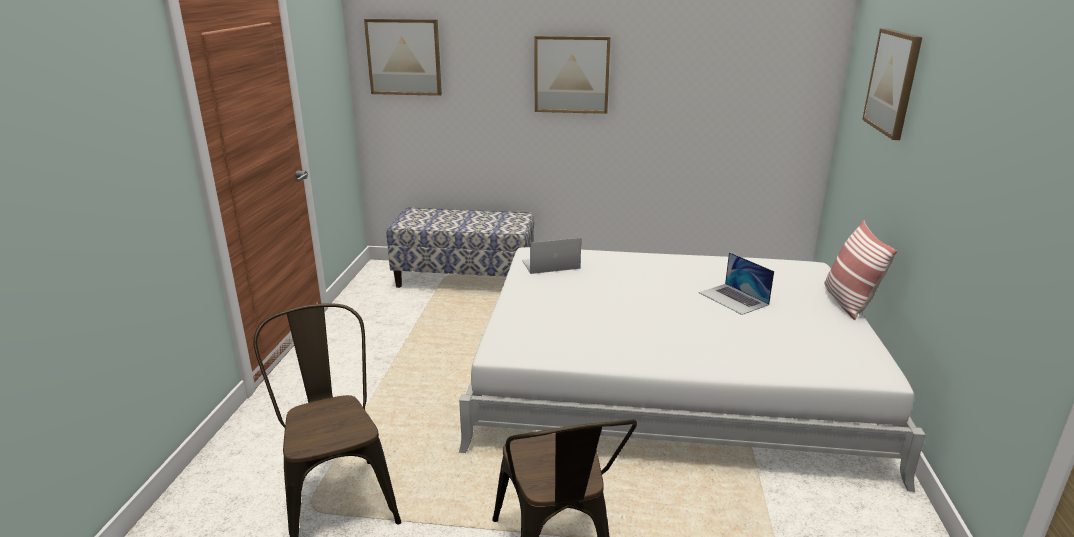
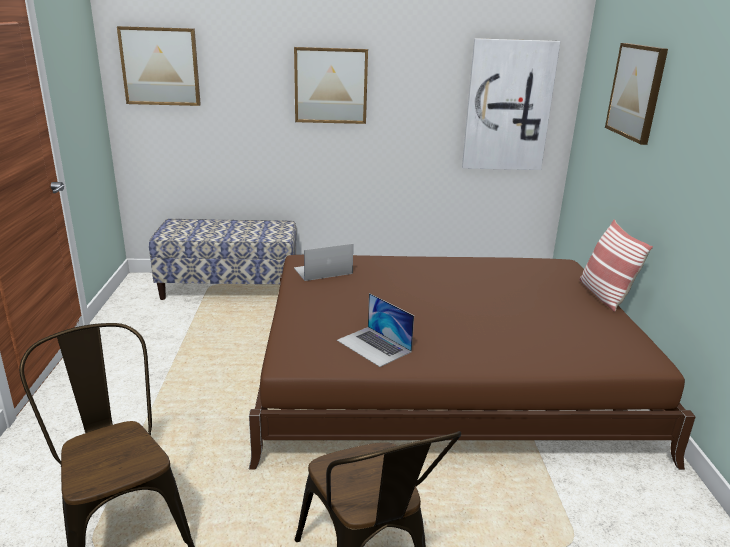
camera: 10 degrees left, 0 degrees up
white bed [459,247,926,492] -> brown bed [249,255,696,470]
laptop [699,252,774,315] -> laptop moved to [337,293,414,367]
none -> picture [462,38,560,170]

